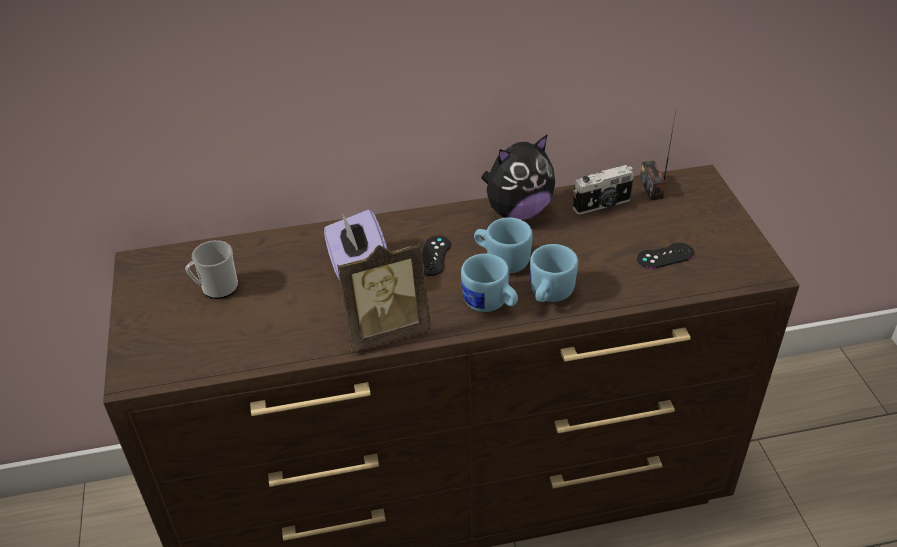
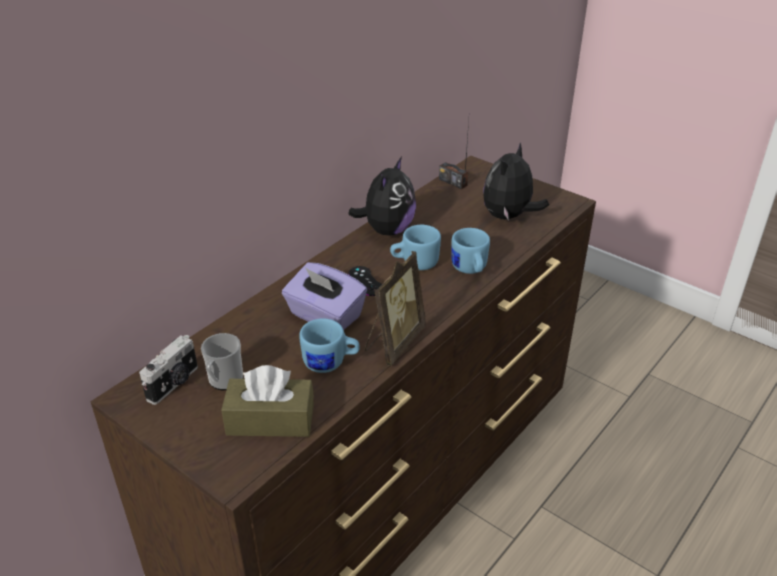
camera: 40 degrees left, 5 degrees down
blue mug [461,253,518,312] -> blue mug moved to [299,318,360,373]
camera [573,165,634,214] -> camera moved to [139,335,198,405]
black game controller [637,243,694,269] -> plush toy [483,143,549,220]
none -> brown tissue box [221,365,314,437]

